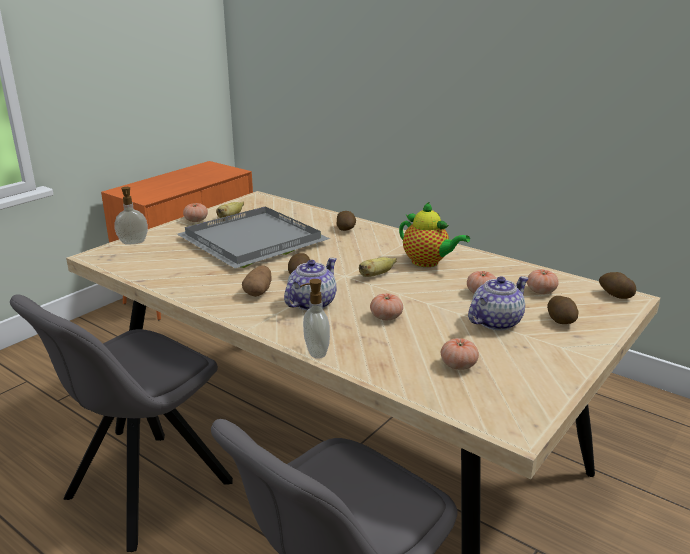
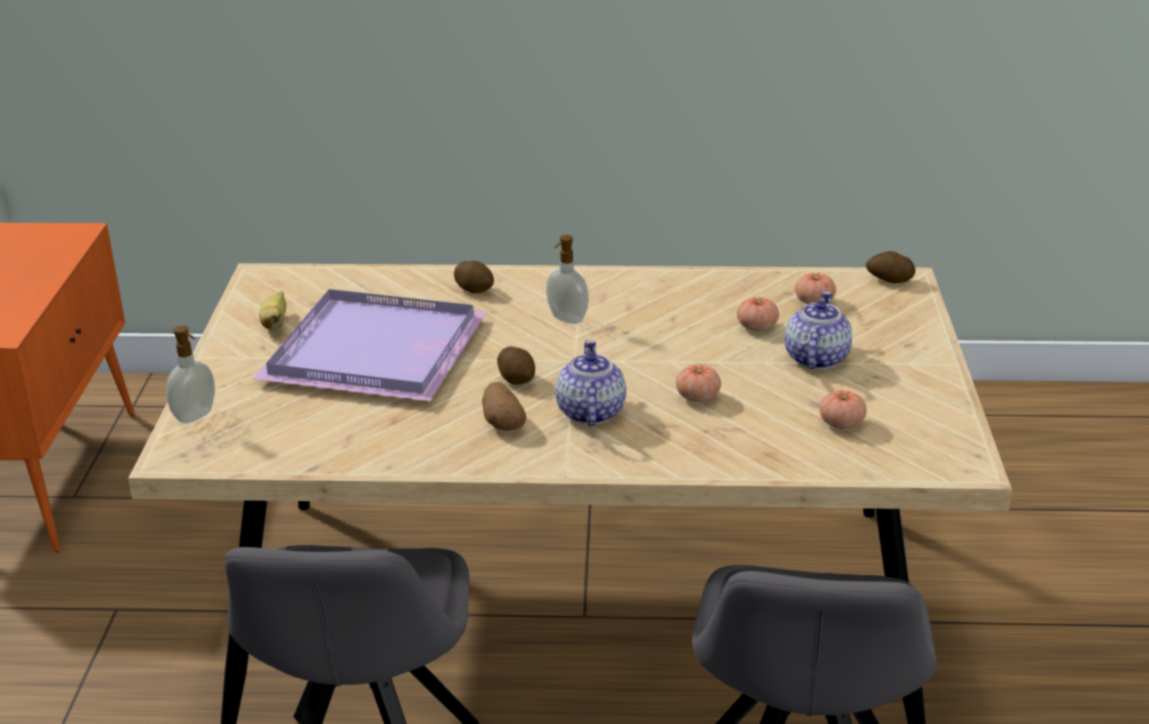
camera: 35 degrees left, 5 degrees up
grey tray [177,206,330,268] -> purple tray [253,289,487,401]
tomato [183,203,208,222] -> none
soap dispenser [300,279,330,359] -> soap dispenser moved to [546,235,589,324]
banana [359,257,397,277] -> none
teapot [399,202,470,267] -> none
potato [547,296,579,324] -> none

